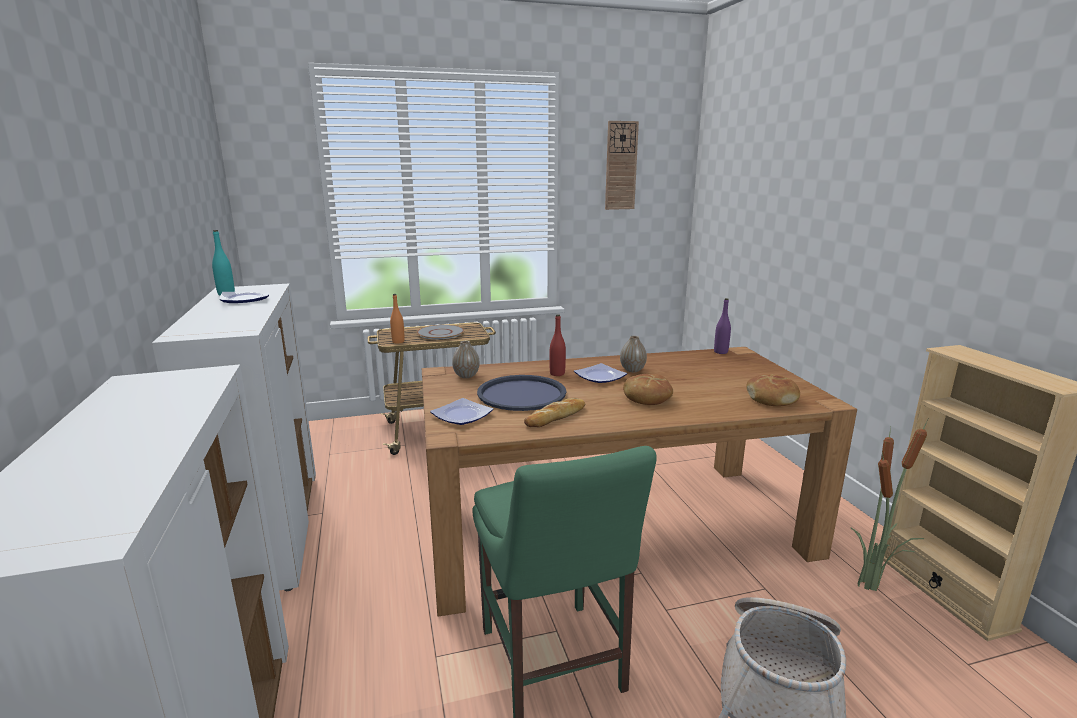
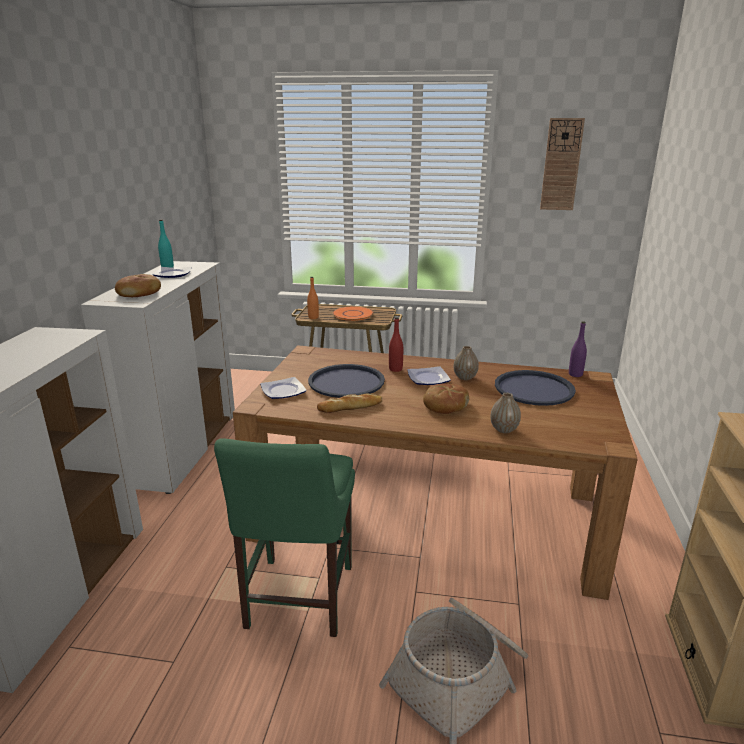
camera: 25 degrees right, 5 degrees up
grey plate [417,325,464,339] -> orange plate [332,306,374,321]
vase [452,341,480,378] -> vase moved to [490,393,521,433]
bread [746,374,800,406] -> bread moved to [115,274,161,297]
potted plant [851,420,928,591] -> none
none -> blue tray [495,370,576,406]

